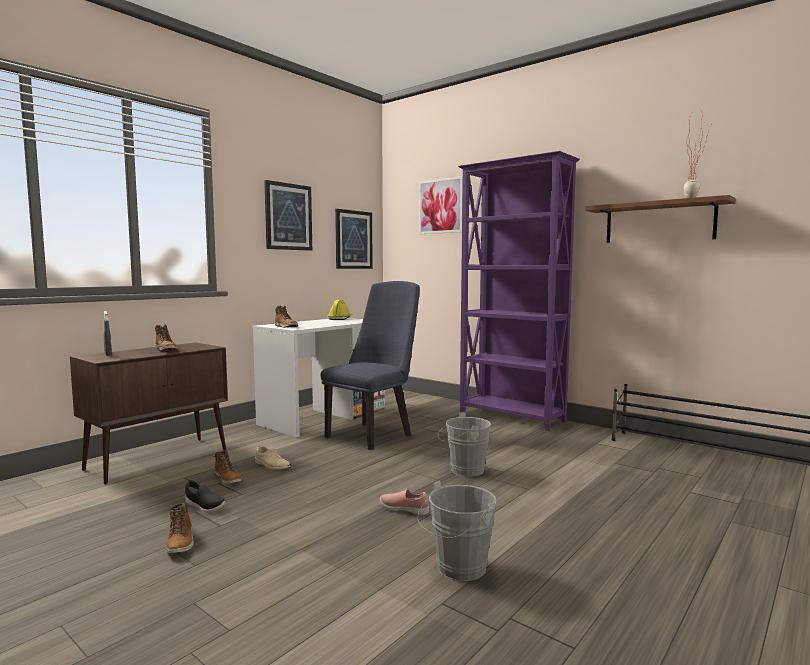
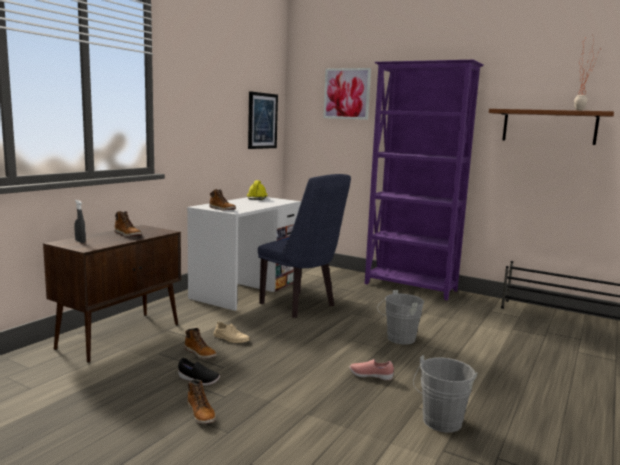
camera: 10 degrees left, 5 degrees up
picture [264,180,312,251] -> none
blue chair [321,281,420,450] -> blue chair turned 105 degrees clockwise [258,174,351,318]

